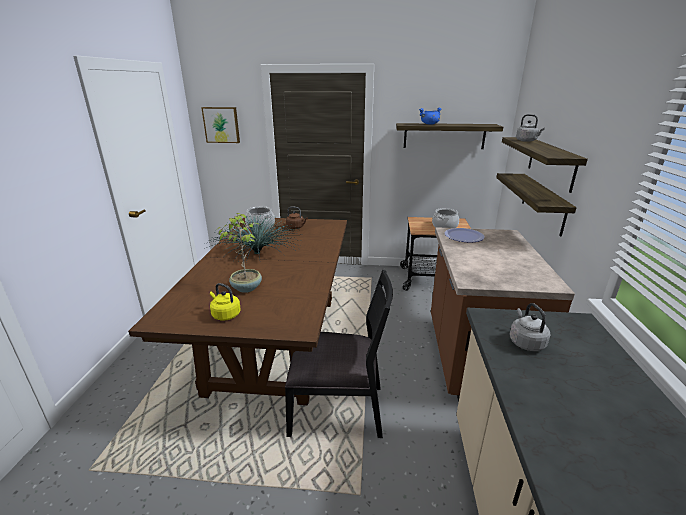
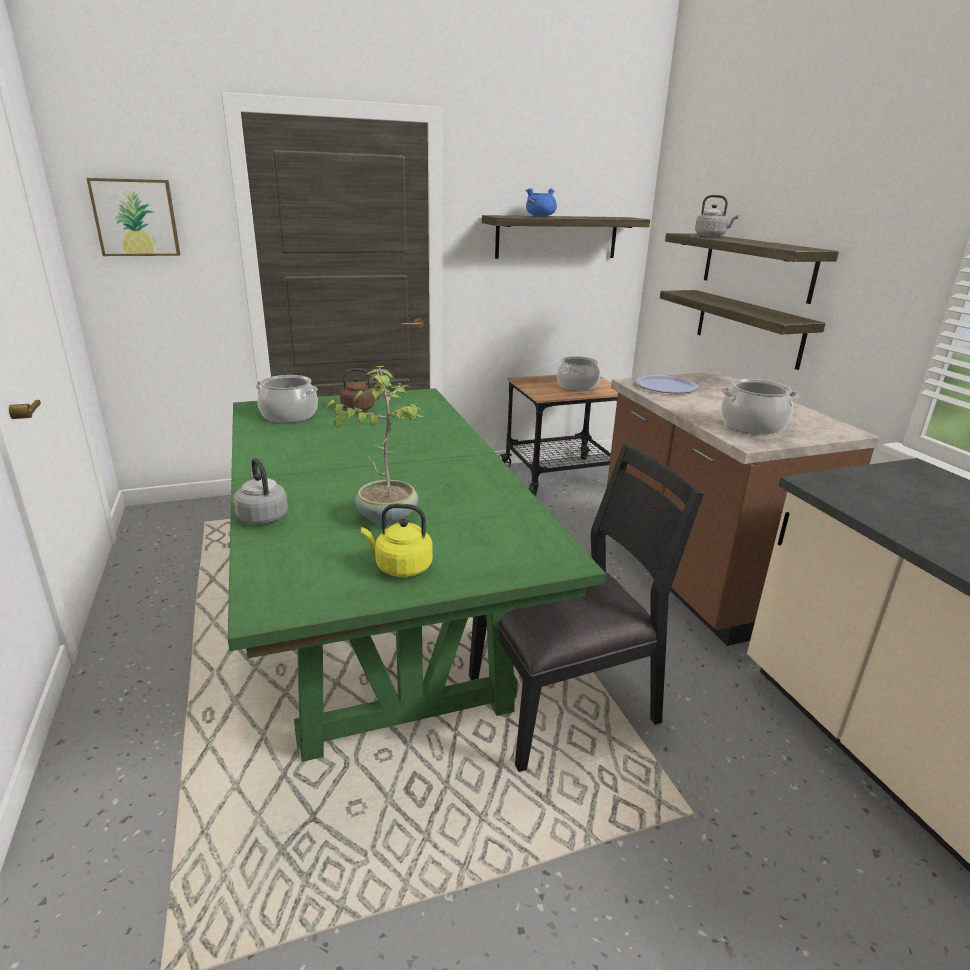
camera: 25 degrees left, 0 degrees up
brown dining table [128,218,347,405] -> green dining table [228,388,606,762]
potted plant [209,214,300,262] -> none
grey kettle [509,303,550,351] -> grey kettle moved to [233,458,288,525]
none -> cooking pot [721,379,799,434]

